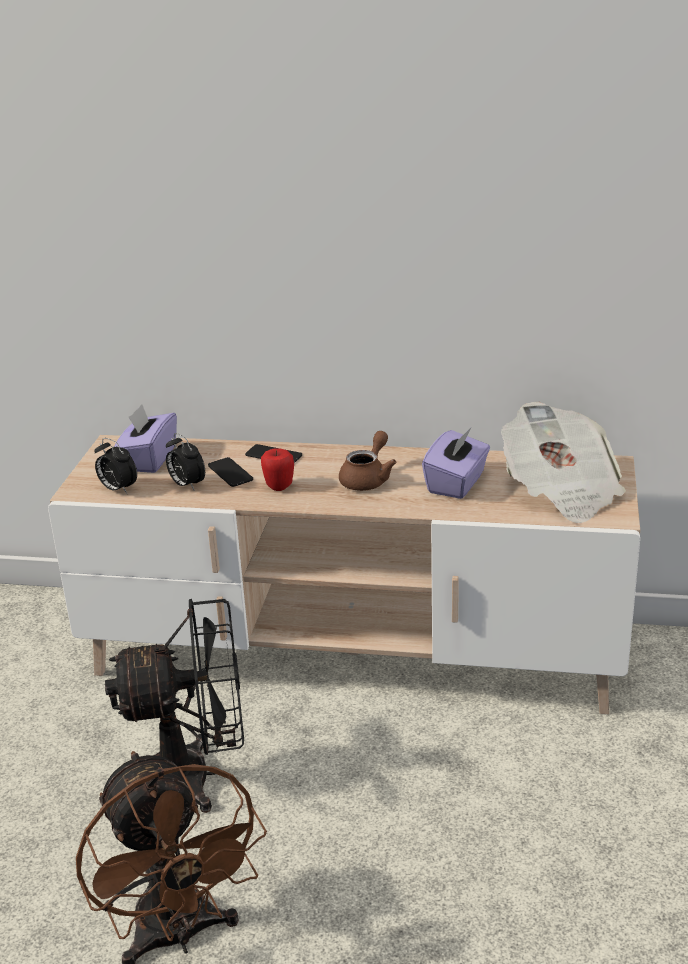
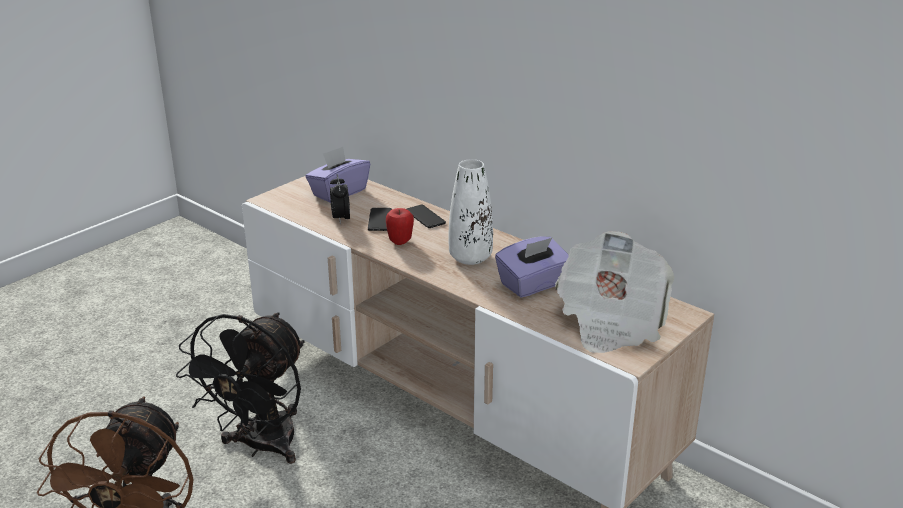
camera: 30 degrees right, 0 degrees up
alarm clock [94,438,137,494] -> none
black fan [105,599,244,813] -> black fan turned 90 degrees clockwise [176,312,305,464]
brown teapot [339,431,396,491] -> white vase [449,159,493,265]

